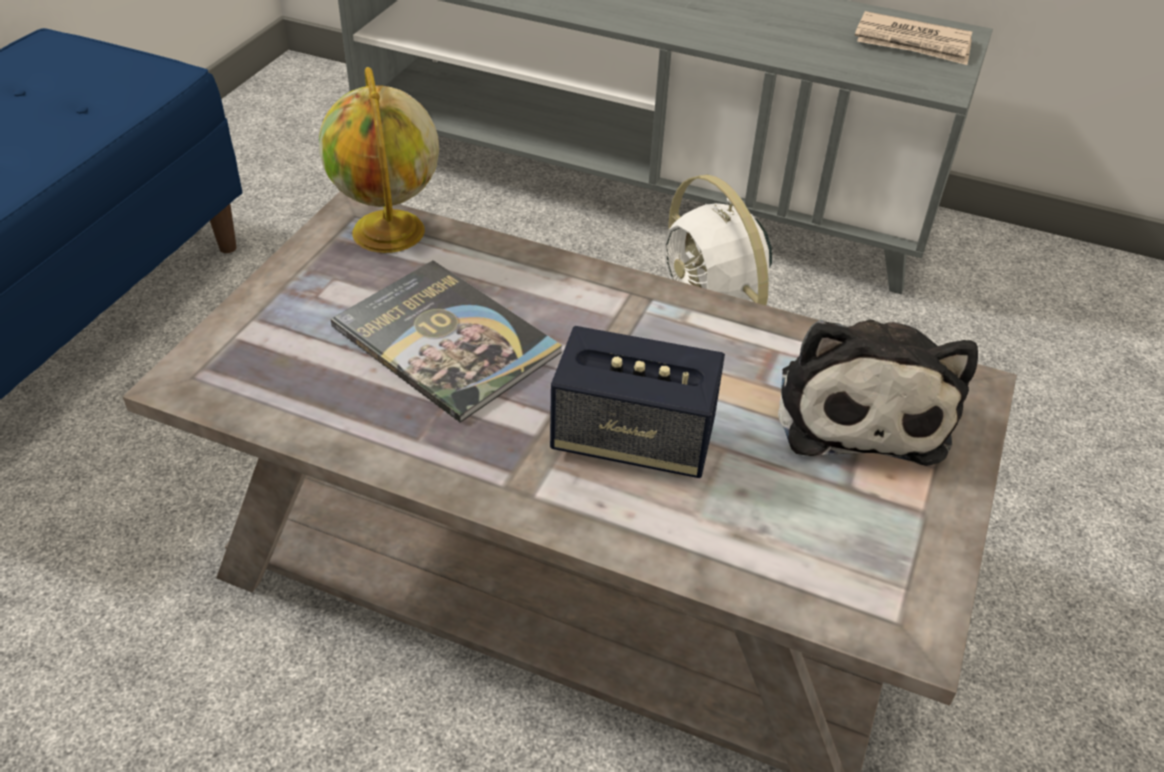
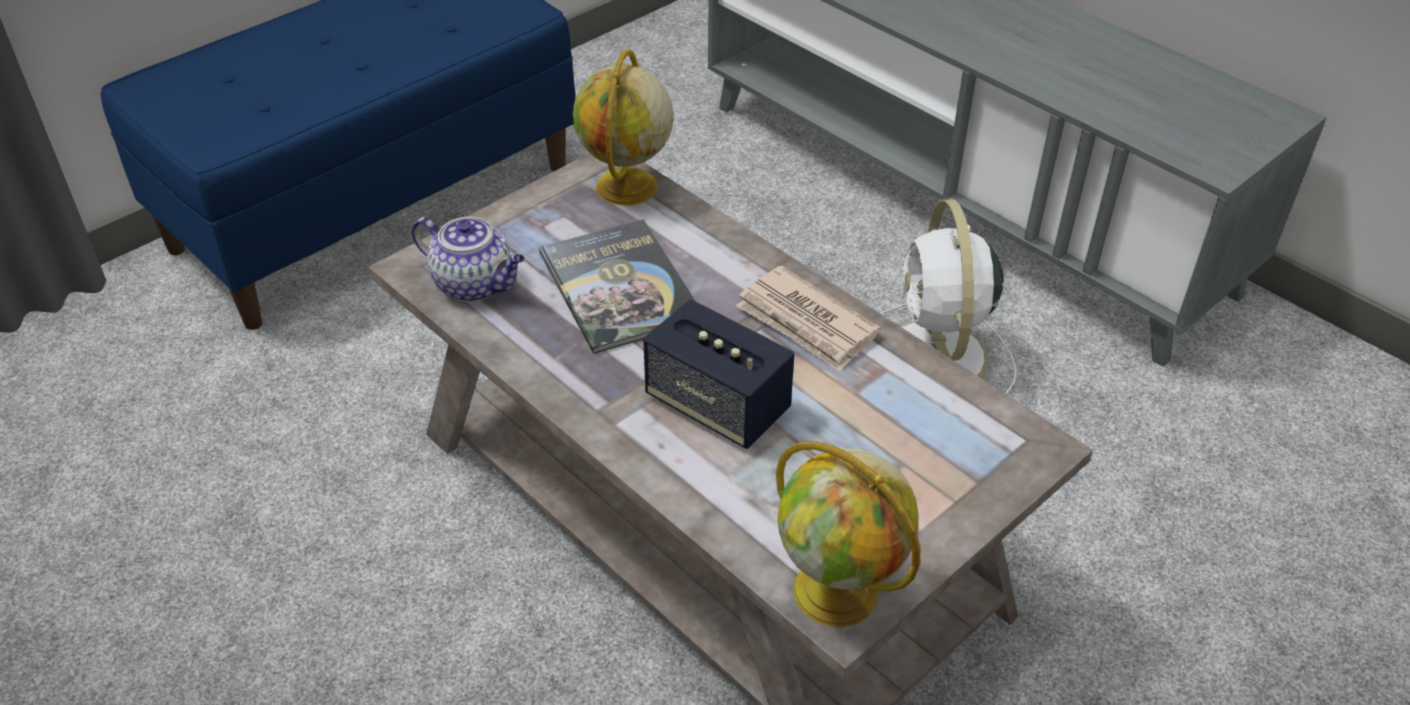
camera: 25 degrees right, 0 degrees up
plush toy [778,319,978,466] -> none
newspaper [855,11,972,65] -> newspaper moved to [736,266,880,372]
none -> teapot [412,217,525,302]
none -> globe [776,441,920,627]

